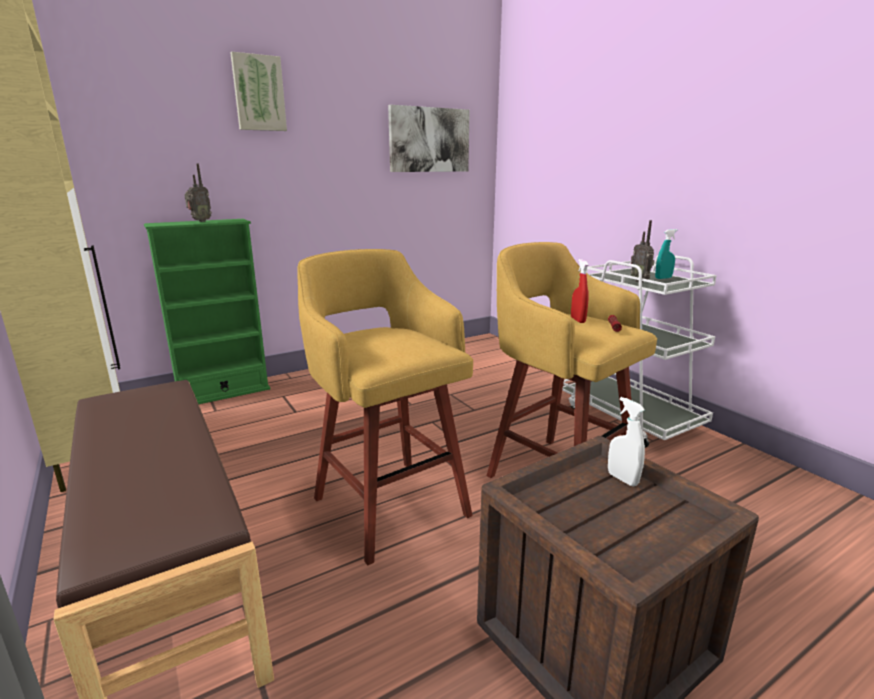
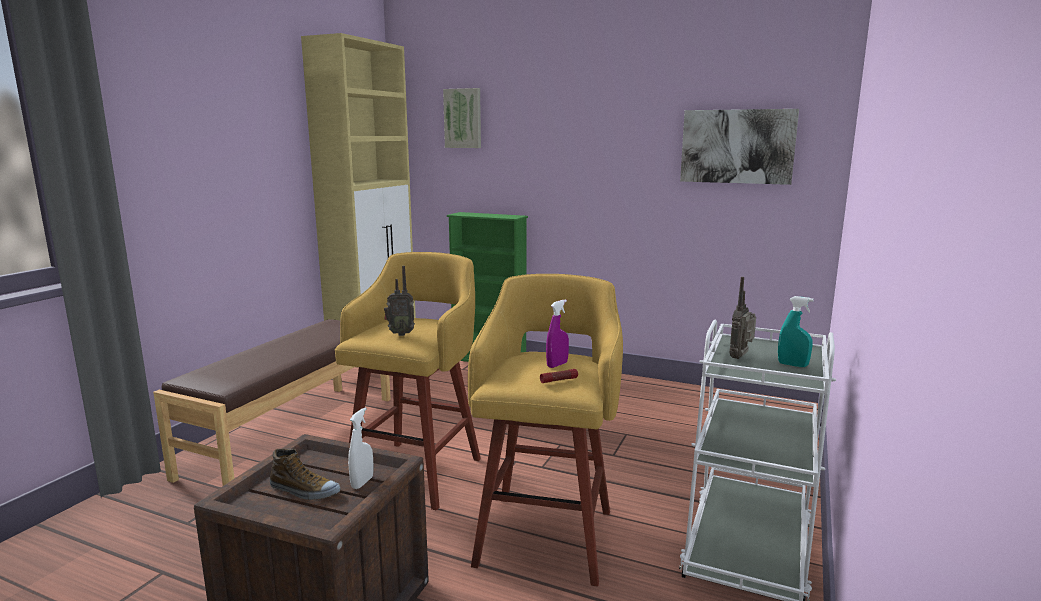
camera: 55 degrees right, 5 degrees down
radio [184,164,212,222] -> radio moved to [384,266,415,336]
picture [231,52,287,131] -> picture moved to [443,88,481,148]
red spray bottle [571,259,589,323] -> purple spray bottle [546,299,569,368]
none -> shoe [270,449,341,500]

